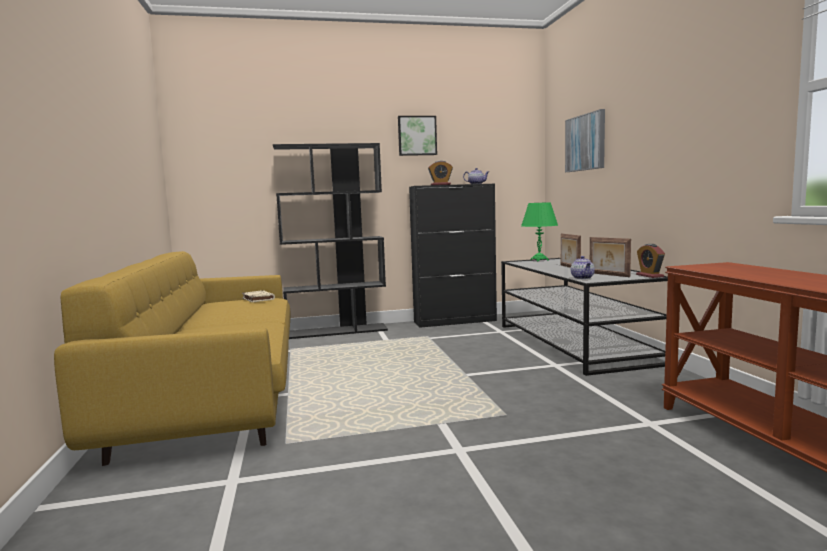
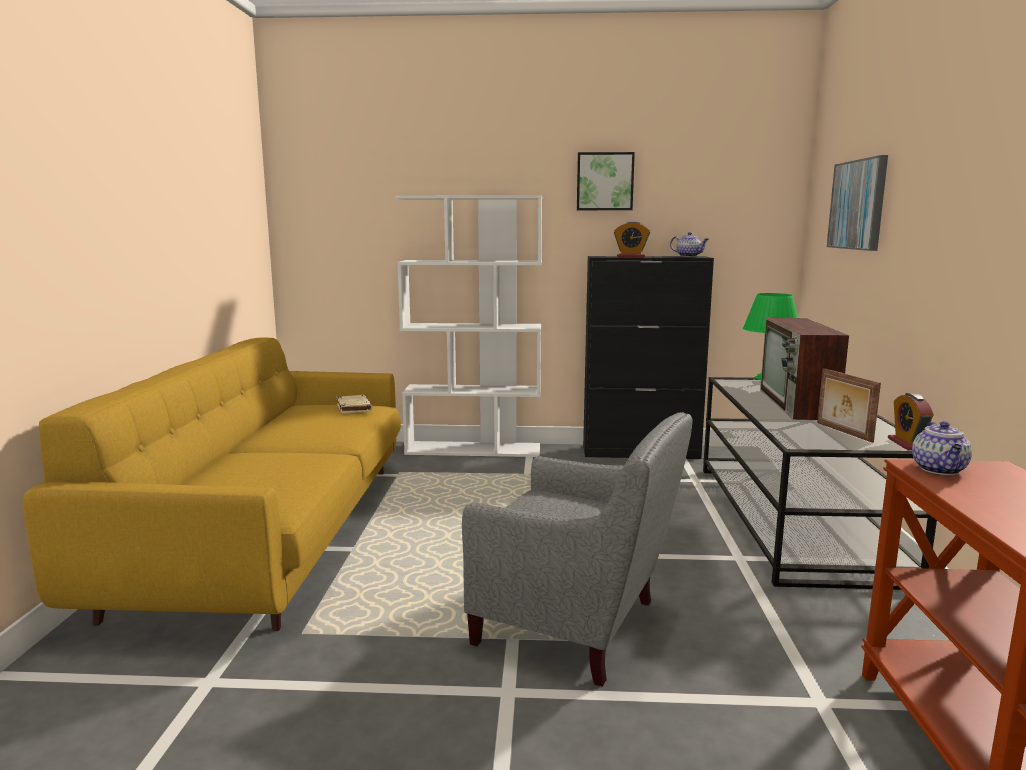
camera: 15 degrees right, 5 degrees up
black bookcase [273,143,388,339] -> white bookcase [395,195,542,457]
picture frame [561,233,581,268] -> television [760,318,849,420]
teapot [571,256,595,279] -> teapot moved to [912,421,972,475]
none -> grey armchair [462,412,693,687]

